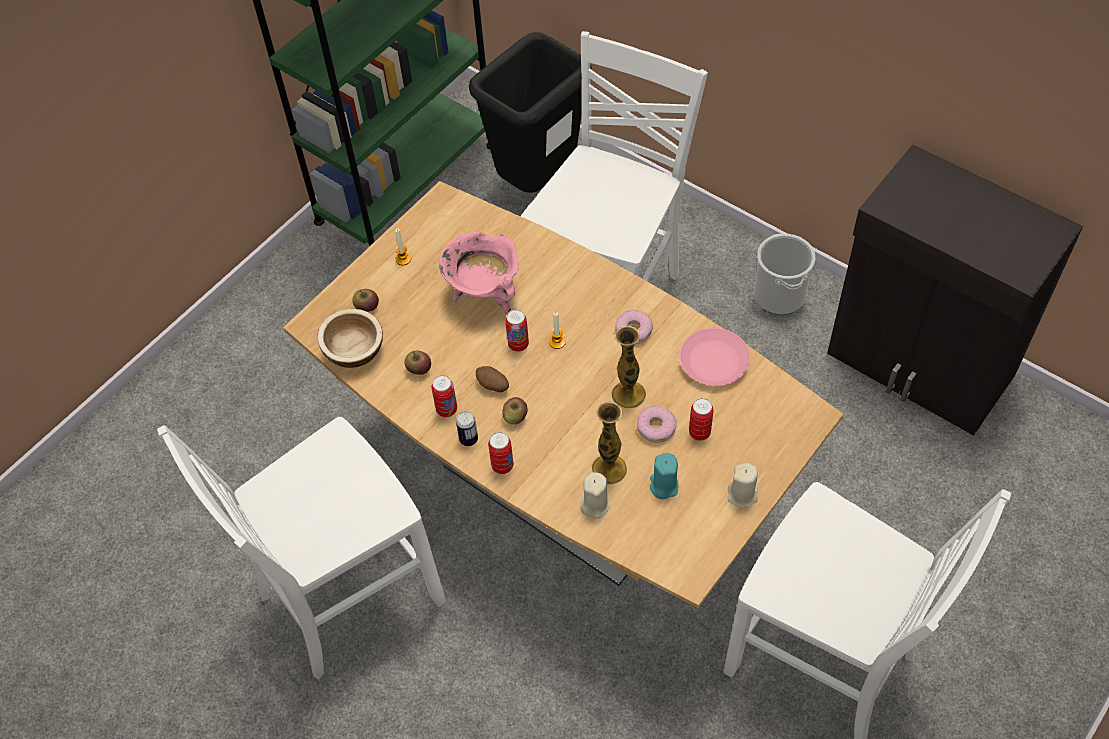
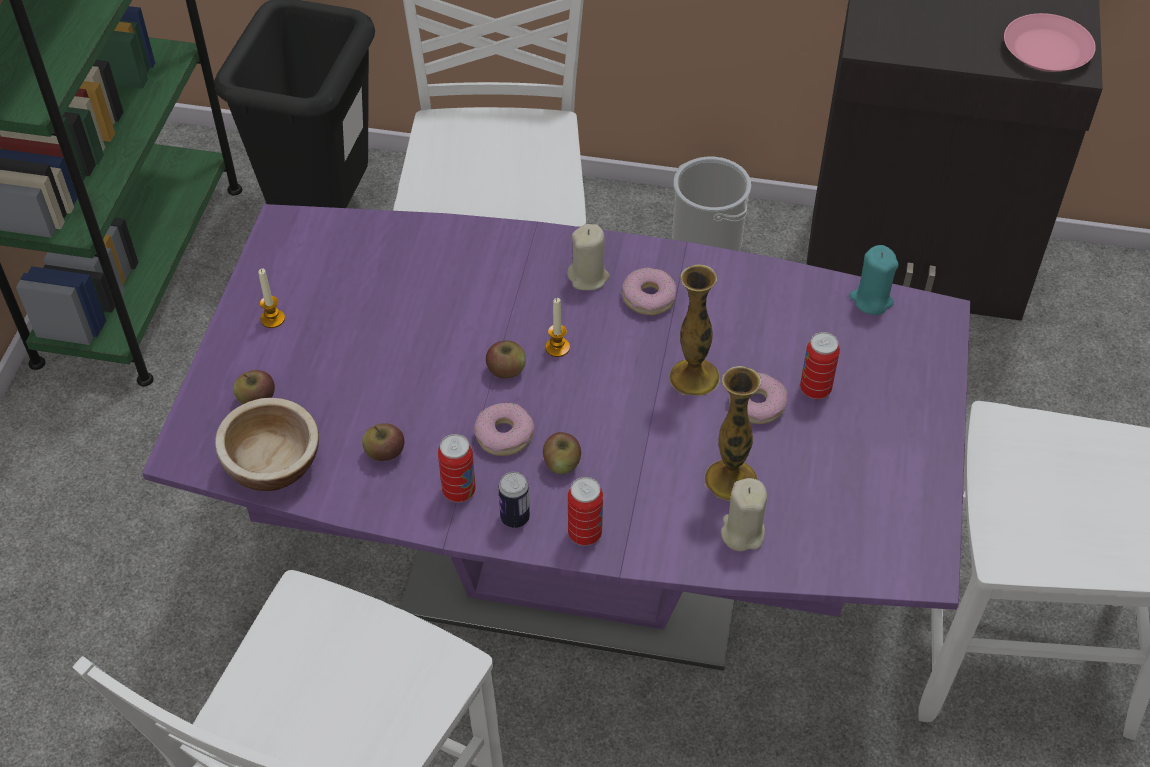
camera: 30 degrees left, 5 degrees down
brown dining table [283,181,843,608] -> purple dining table [142,204,970,671]
pink cooking pot [439,232,519,314] -> none
potato [476,366,509,392] -> donut [474,403,535,456]
can [505,309,529,352] -> apple [486,341,526,378]
turquoise candle [650,453,679,499] -> turquoise candle moved to [849,245,899,315]
pink plate [680,328,750,386] -> pink plate moved to [1004,13,1096,72]
beige candle [727,463,758,508] -> beige candle moved to [567,224,610,290]

